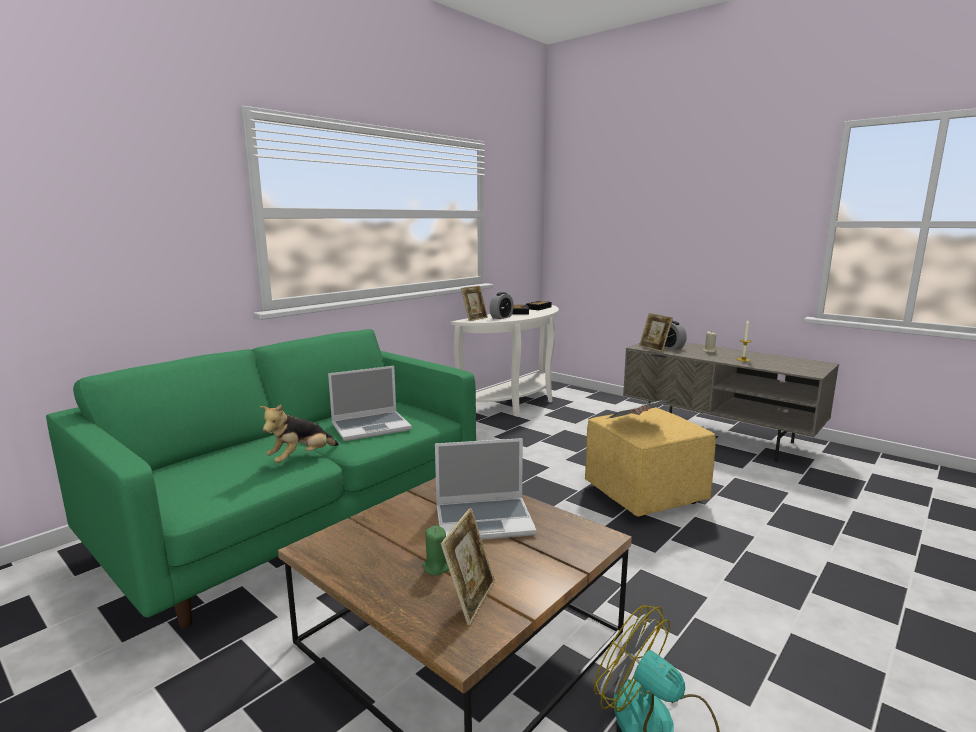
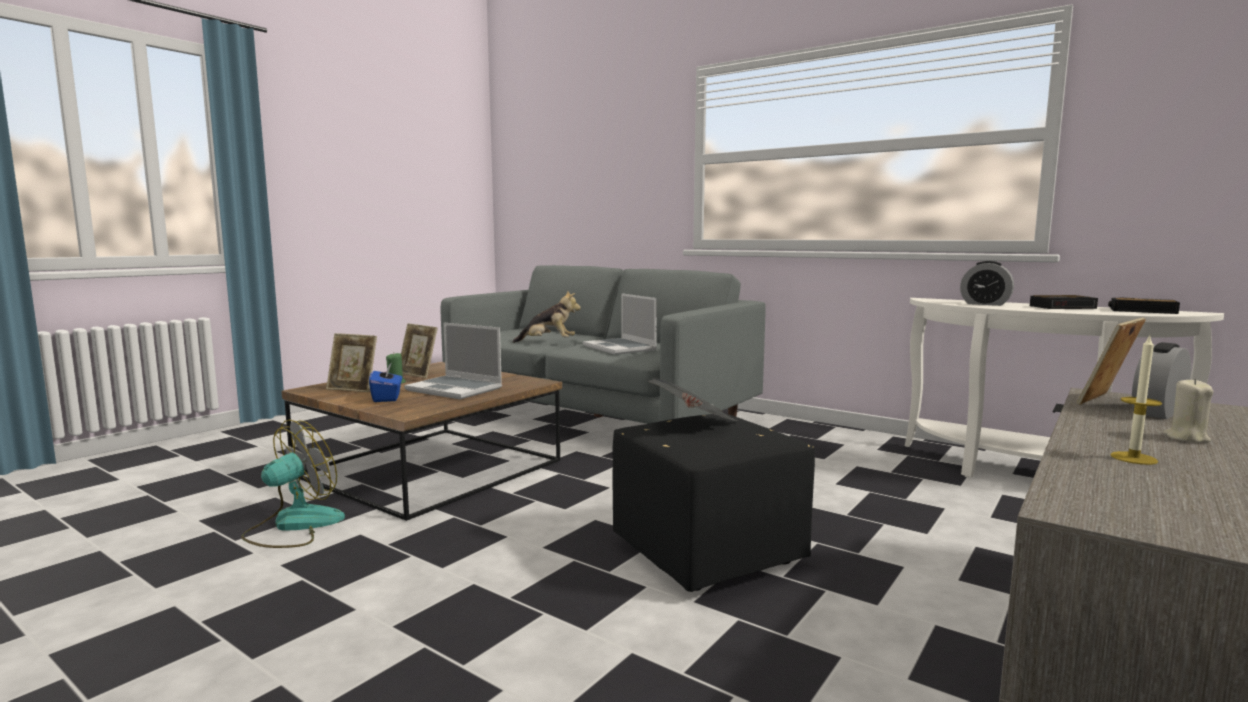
camera: 85 degrees right, 5 degrees down
green sofa [46,329,476,629] -> grey sofa [441,265,766,424]
plush toy [260,404,339,463] -> plush toy turned 150 degrees clockwise [513,290,581,343]
laptop [435,438,537,540] -> laptop turned 45 degrees counterclockwise [404,323,502,399]
picture frame [461,286,488,321] -> picture frame moved to [401,323,438,378]
yellow ottoman [585,408,716,517] -> black ottoman [612,414,815,592]
none -> blue tissue box [369,363,402,402]

